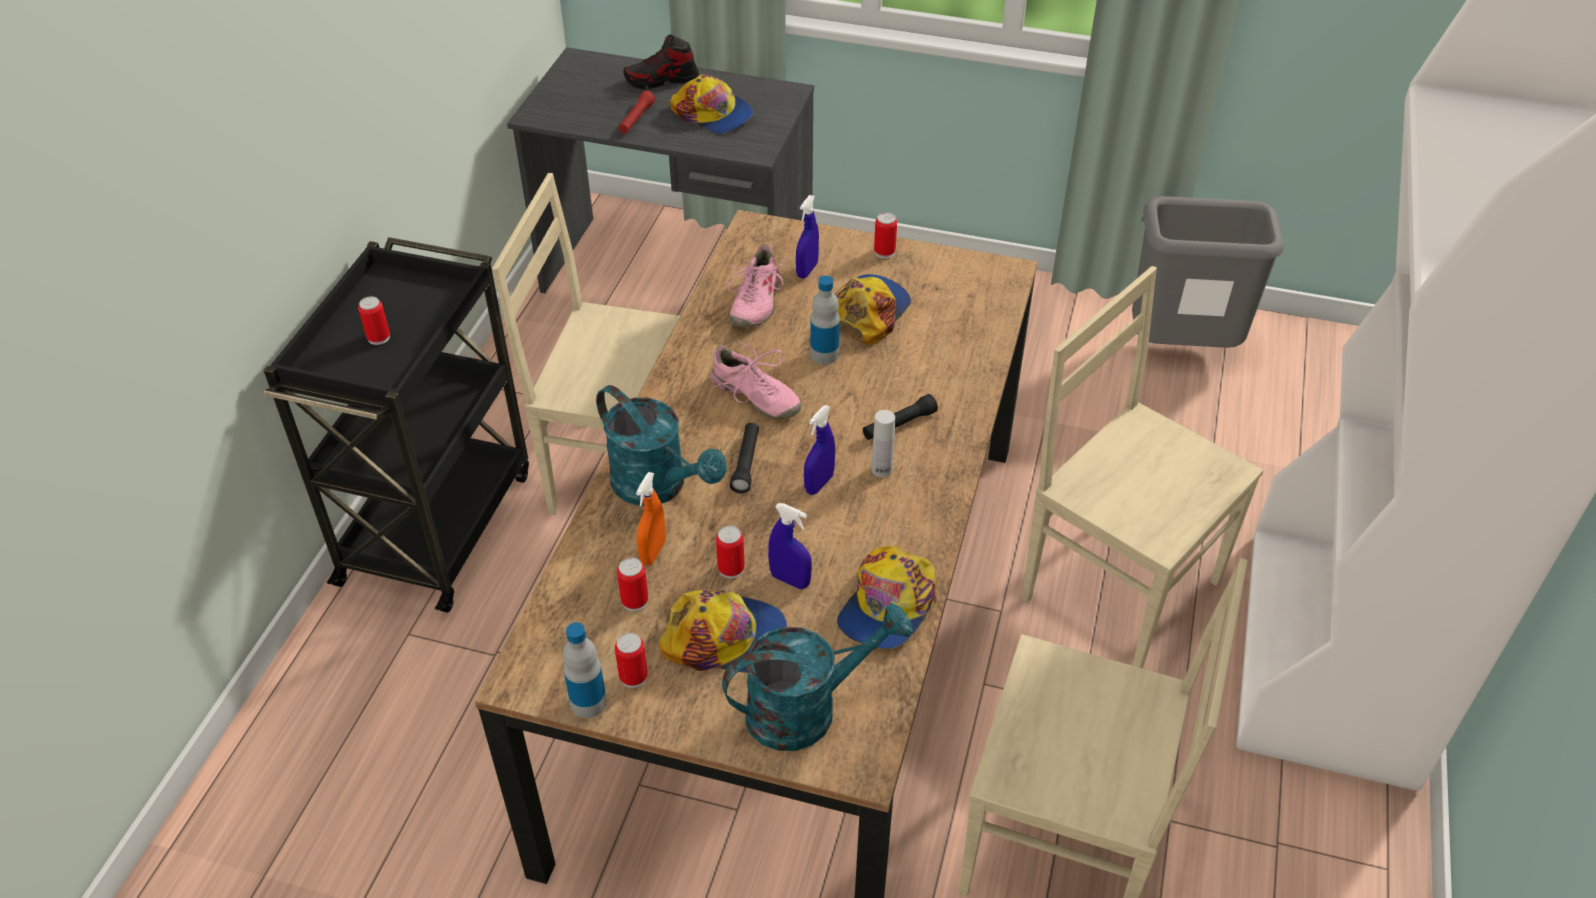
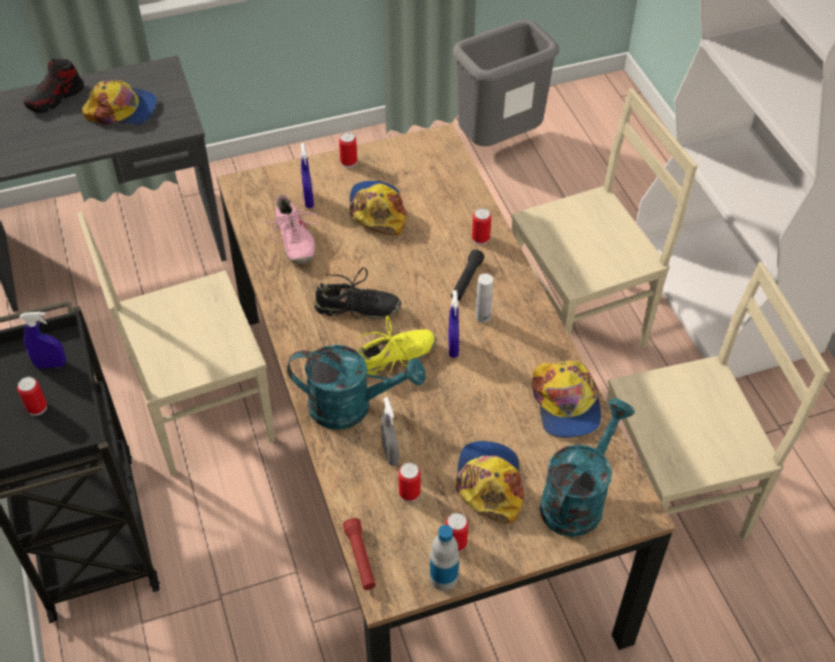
camera: 35 degrees left, 5 degrees up
red flashlight [618,90,655,134] -> red flashlight moved to [343,518,376,590]
orange spray bottle [636,472,666,565] -> grey spray bottle [381,397,399,466]
cap [659,590,787,673] -> cap turned 60 degrees counterclockwise [456,441,524,523]
pink shoe [711,340,801,419] -> black shoe [314,267,401,320]
can [716,526,745,579] -> can moved to [472,208,491,245]
black flashlight [730,423,759,493] -> yellow shoe [355,315,437,378]
blue spray bottle [768,503,812,589] -> blue spray bottle moved to [20,312,66,369]
bottle [810,276,840,364] -> none
beige chair [1021,266,1264,668] -> beige chair turned 150 degrees clockwise [511,88,698,348]

